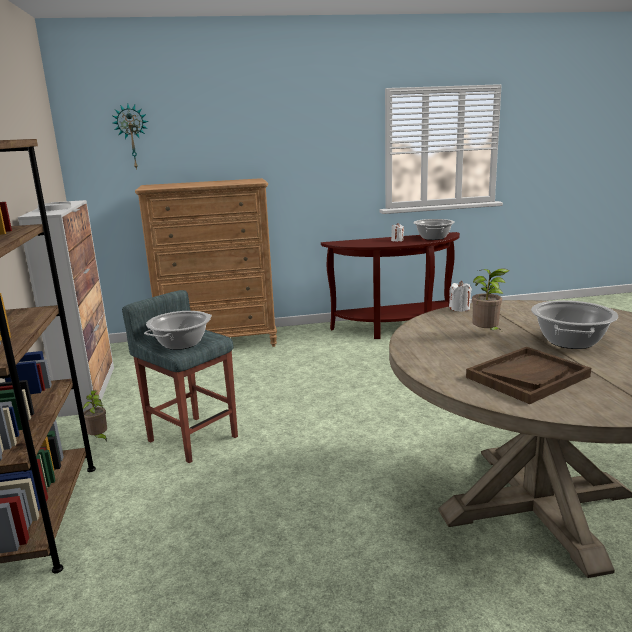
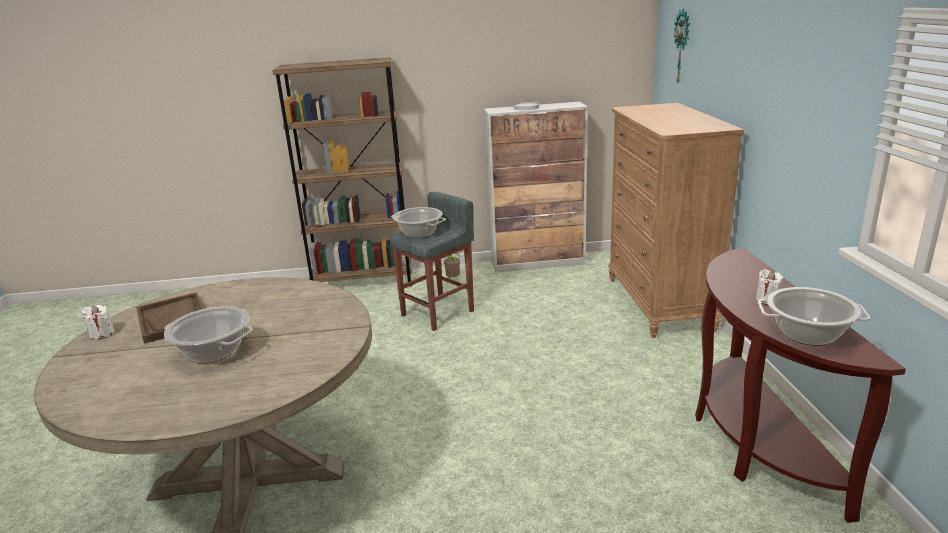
camera: 95 degrees right, 5 degrees up
white candle [449,281,472,312] -> white candle moved to [82,305,114,339]
potted plant [472,268,509,330] -> none

